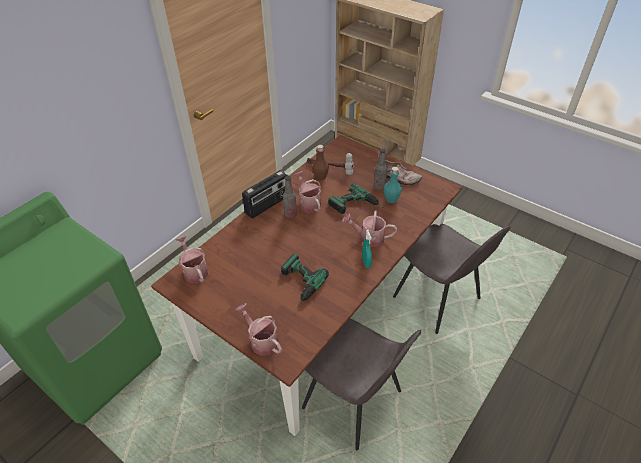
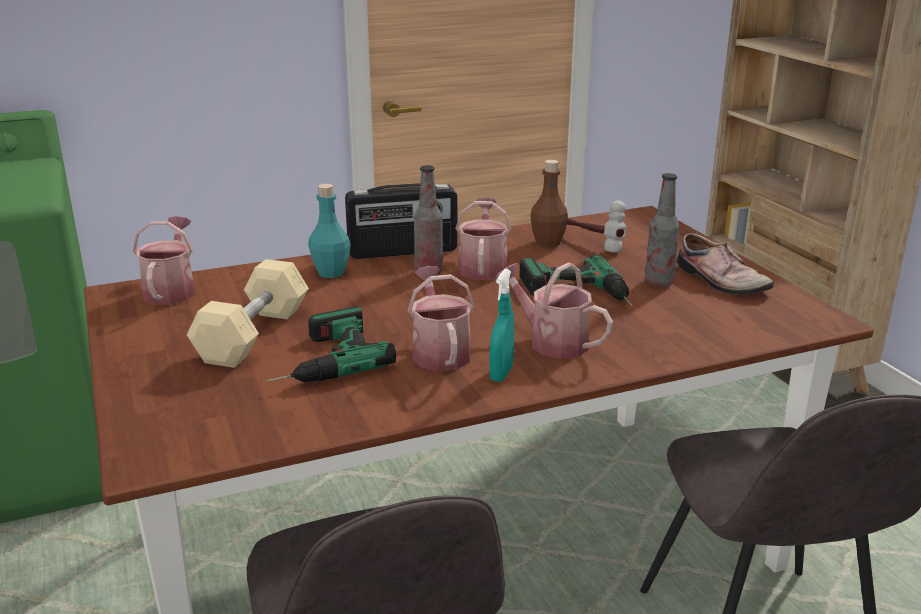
camera: 30 degrees right, 20 degrees down
watering can [236,303,282,356] -> watering can moved to [408,266,475,371]
turquoise bottle [384,167,402,203] -> turquoise bottle moved to [308,184,351,278]
none -> beige dumbbell [187,259,309,368]

